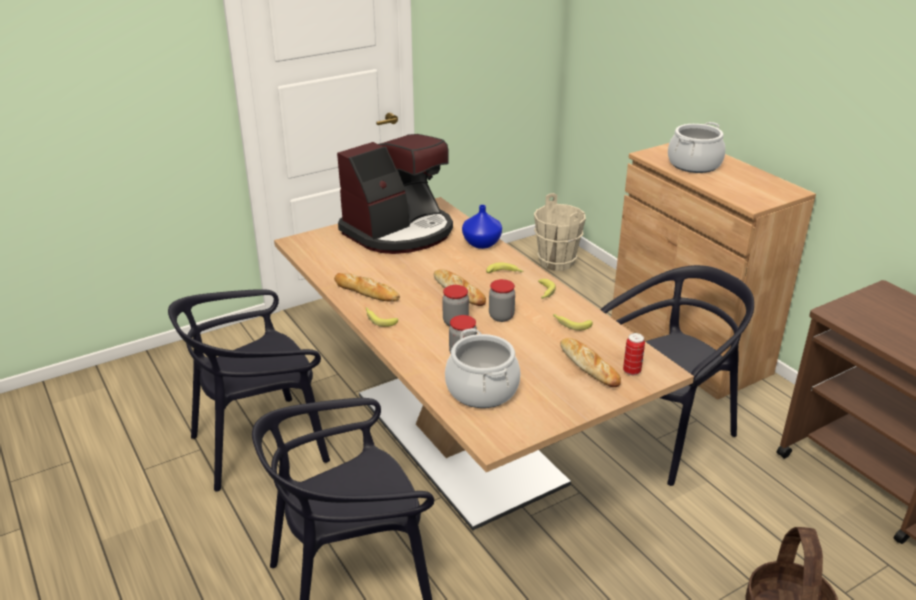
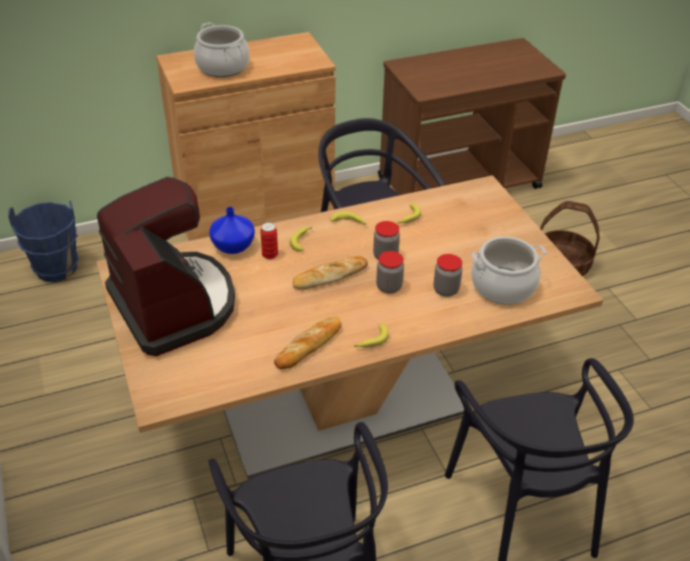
camera: 80 degrees left, 10 degrees up
beige bucket [534,193,586,271] -> blue bucket [8,201,79,282]
bread [560,338,621,387] -> none
can [623,333,645,375] -> can moved to [260,222,278,259]

